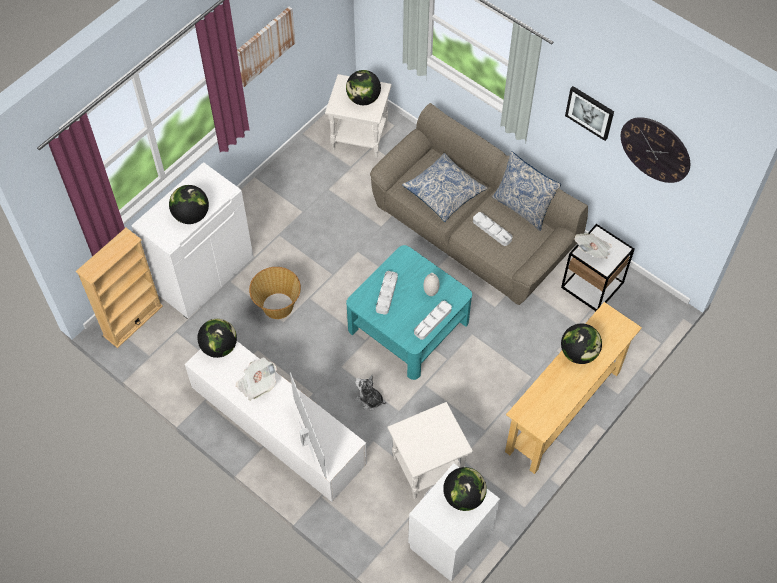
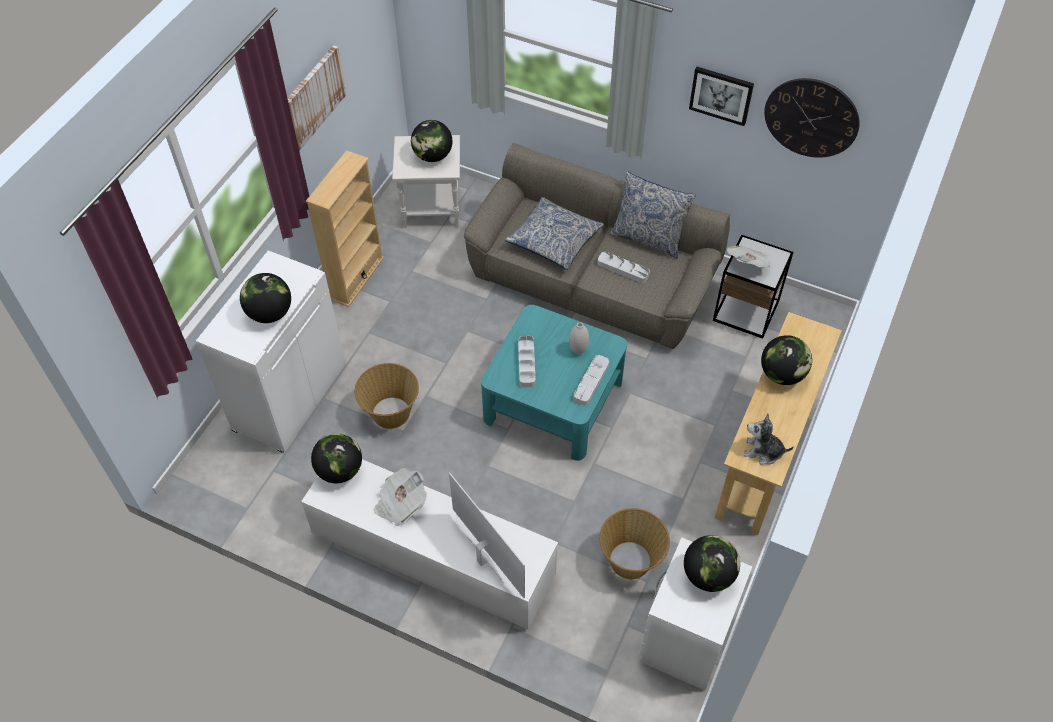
camera: 15 degrees left, 5 degrees down
beige bookcase [76,228,163,348] -> beige bookcase moved to [306,150,384,307]
plush toy [355,375,387,410] -> plush toy moved to [744,413,794,465]
white side table [388,402,473,499] -> basket [600,508,670,579]

